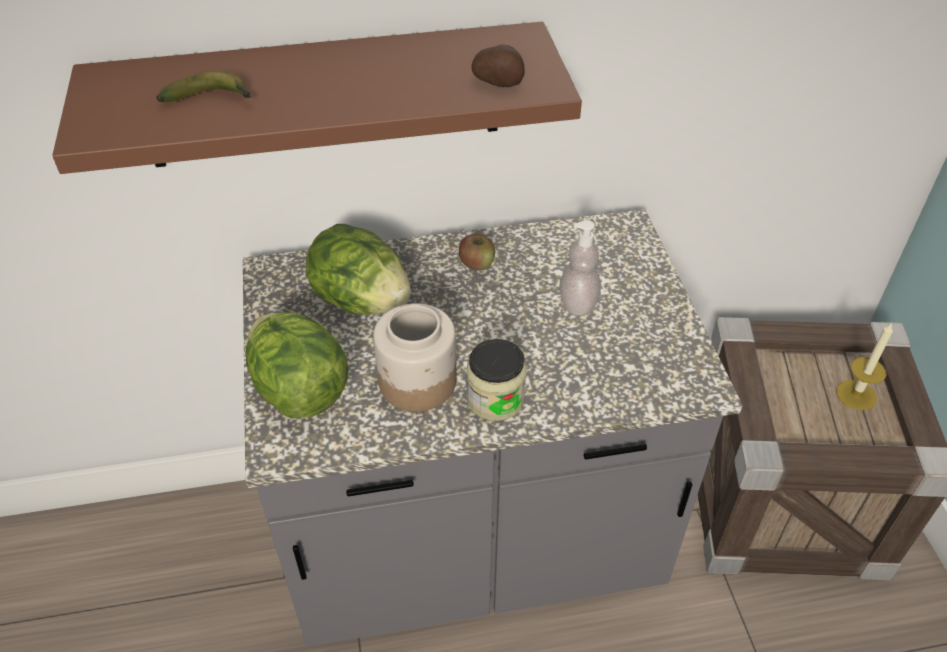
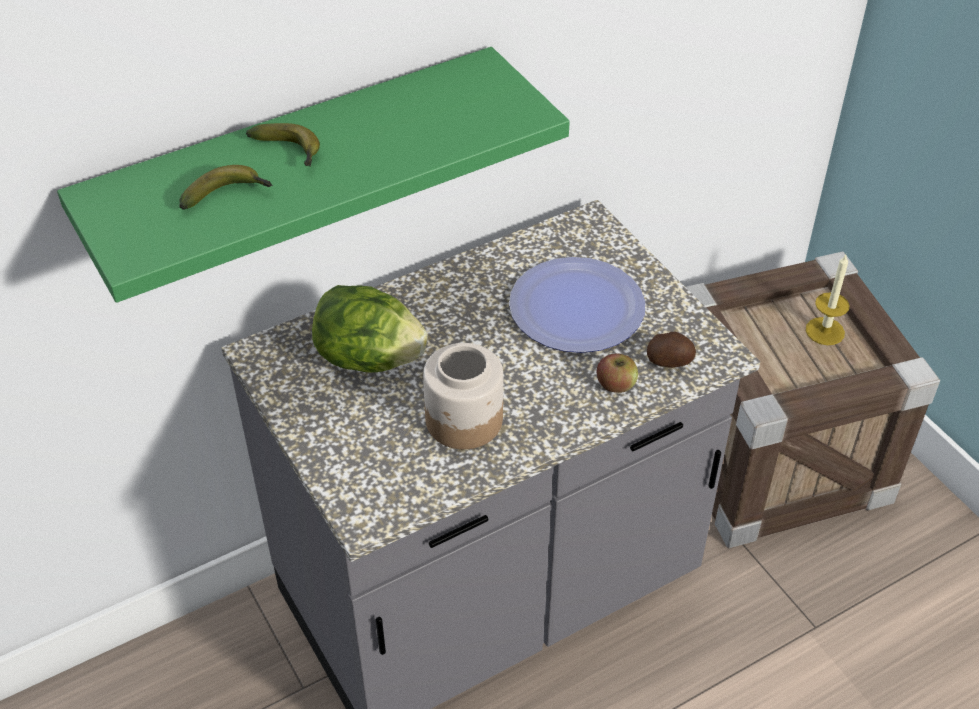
camera: 20 degrees left, 0 degrees up
brown shelf [52,22,582,174] -> green shelf [57,47,570,303]
lettuce [246,312,348,419] -> none
apple [459,234,495,271] -> apple moved to [597,354,638,393]
jar [466,339,527,421] -> none
potato [471,44,525,87] -> potato moved to [647,332,696,368]
soap dispenser [559,220,601,316] -> plate [509,257,645,353]
none -> banana [246,123,320,167]

